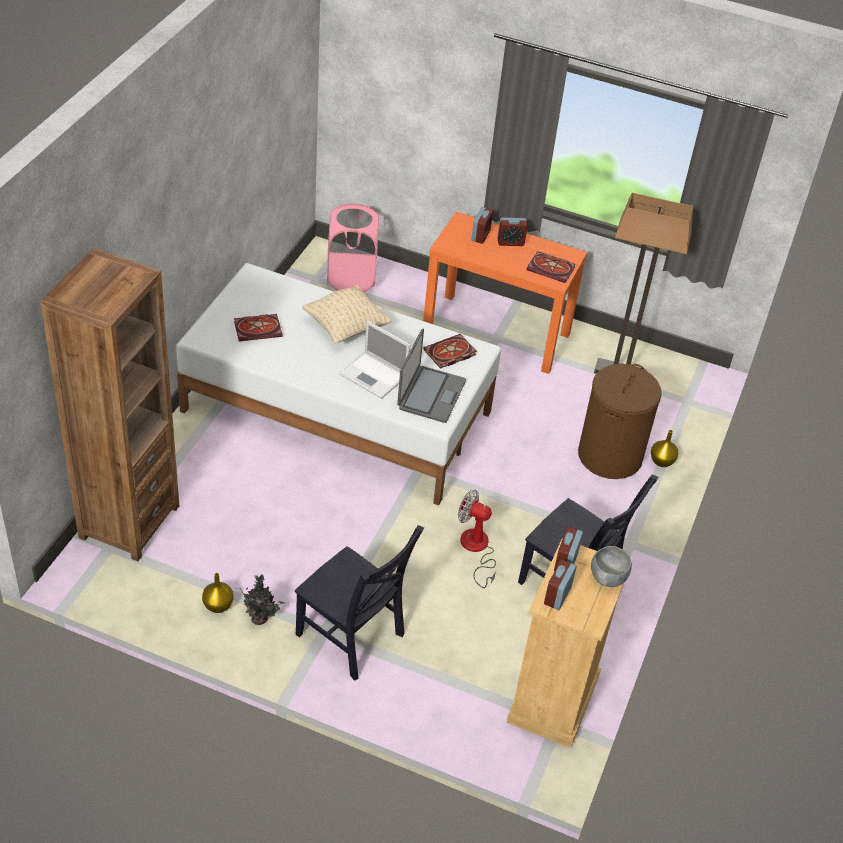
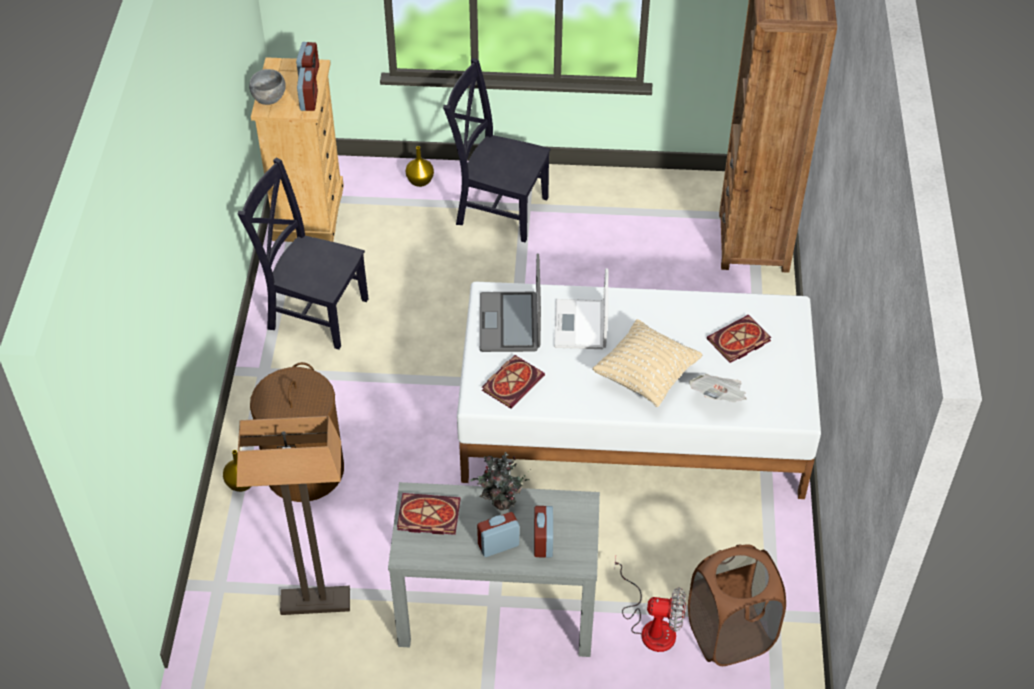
camera: 165 degrees right, 5 degrees up
yellow vase [202,573,233,613] -> yellow vase moved to [406,146,434,187]
potted plant [240,574,285,625] -> potted plant moved to [470,452,530,511]
pink laundry basket [327,203,379,292] -> brown laundry basket [688,544,786,666]
laptop [339,321,411,399] -> laptop turned 105 degrees counterclockwise [554,268,608,349]
orange console table [423,212,587,374] -> grey console table [388,482,600,657]
fan [458,490,496,588] -> fan moved to [614,557,686,652]
none -> newspaper [689,374,747,402]

